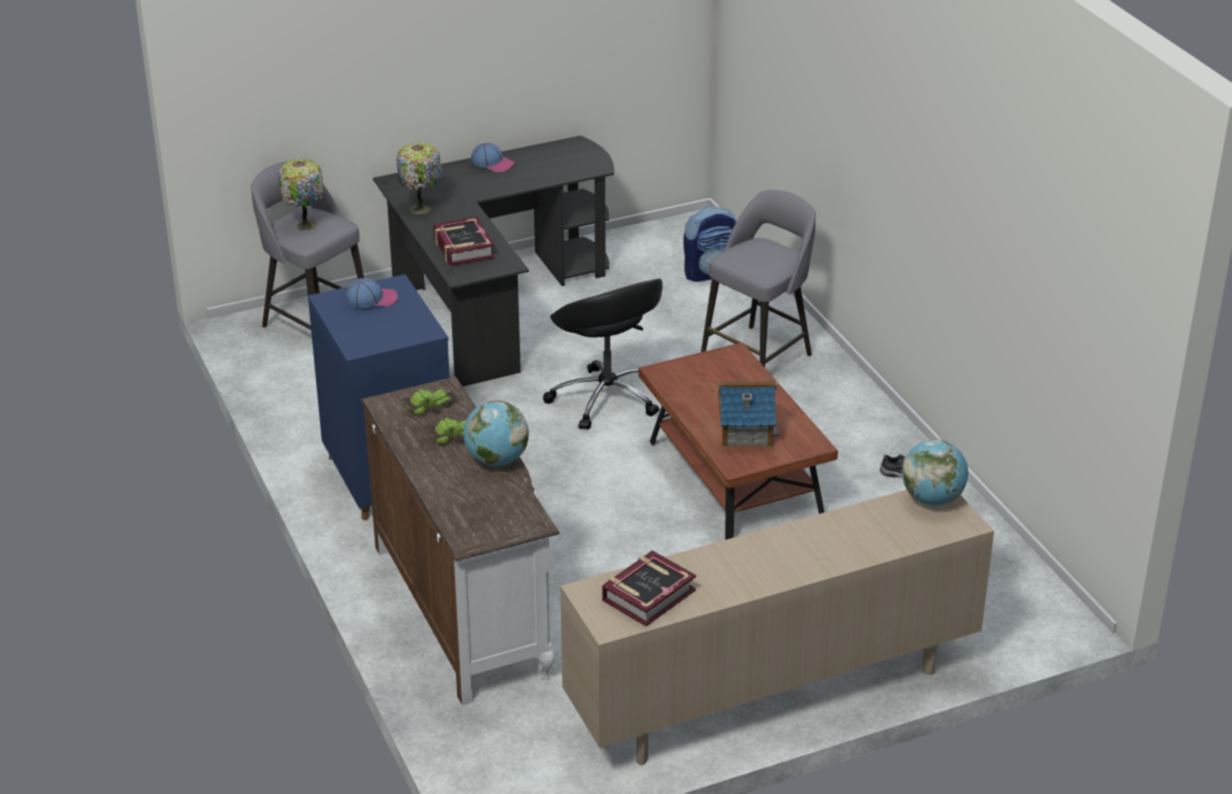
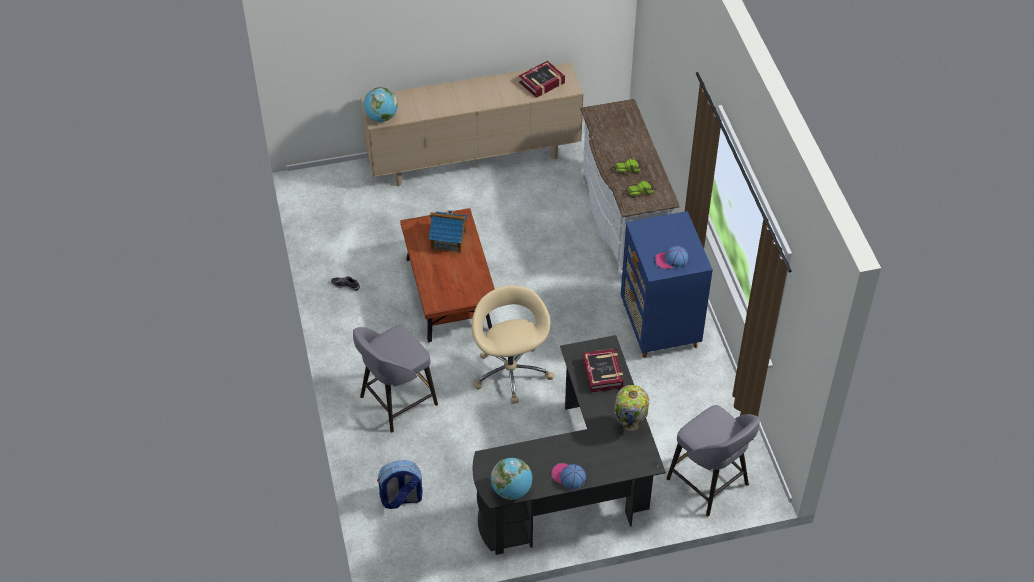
camera: 170 degrees left, 15 degrees up
table lamp [278,159,324,231] -> none
globe [463,401,529,466] -> globe moved to [491,458,532,500]
black office chair [543,279,663,430] -> beige office chair [471,286,554,404]

